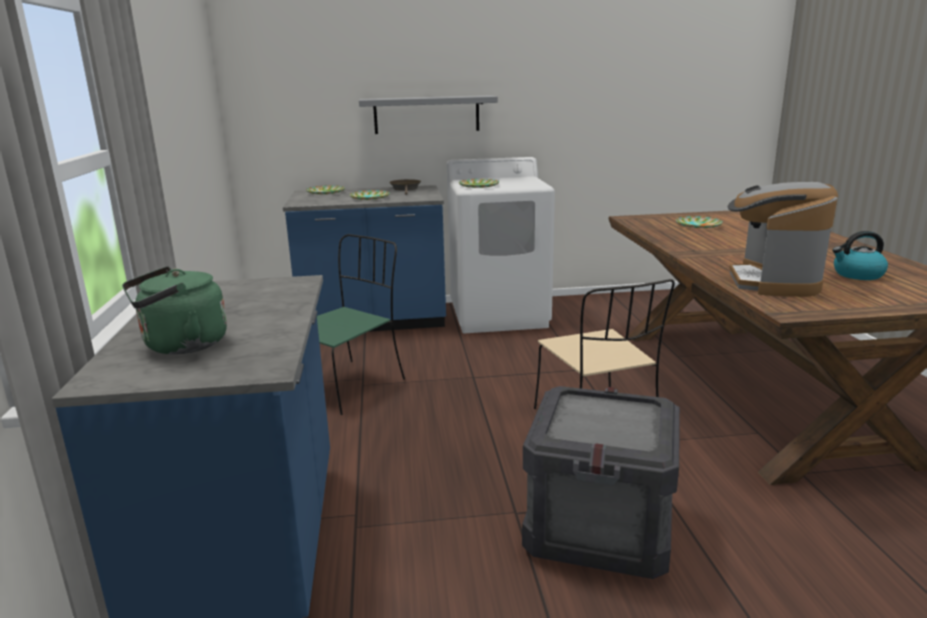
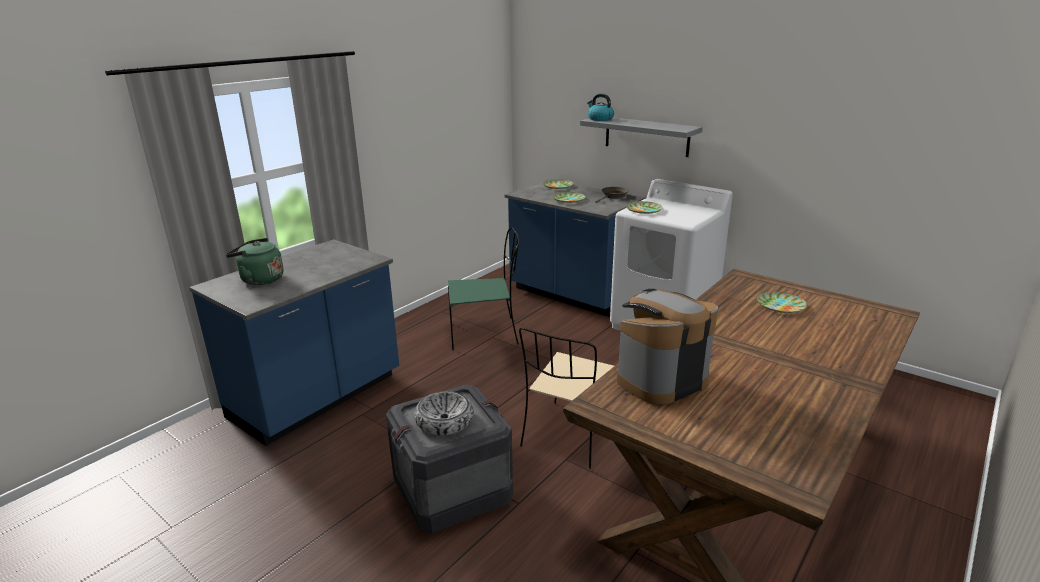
camera: 45 degrees right, 5 degrees up
kettle [832,231,888,280] -> kettle moved to [587,94,614,121]
none -> bowl [414,391,474,435]

